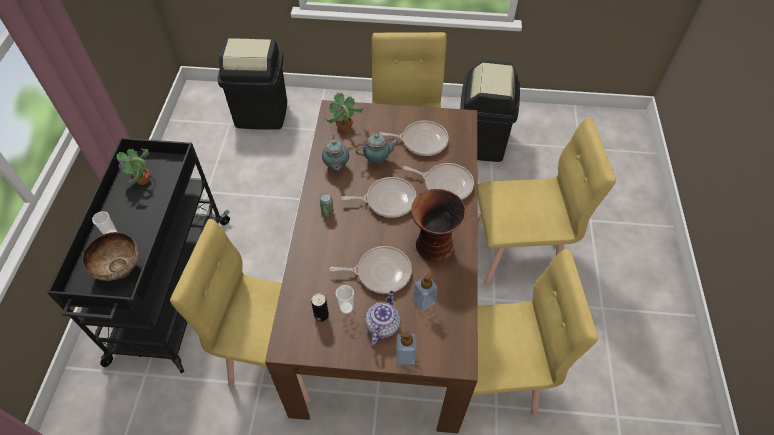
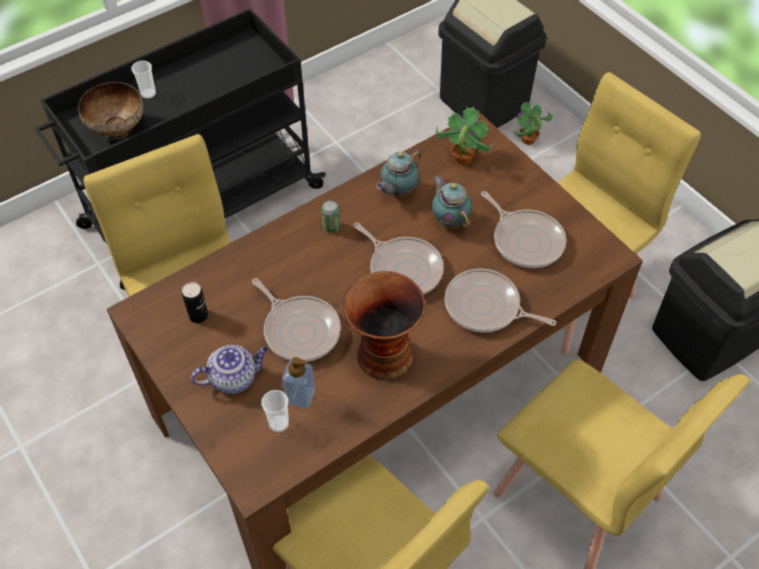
camera: 50 degrees right, 0 degrees up
potted plant [116,149,150,185] -> potted plant moved to [512,102,553,145]
cup [335,285,354,314] -> cup moved to [261,390,289,432]
teapot [355,134,399,165] -> teapot turned 150 degrees counterclockwise [432,176,472,229]
soap dispenser [396,332,417,365] -> none
frying pan [403,163,474,200] -> frying pan turned 135 degrees clockwise [444,268,556,333]

